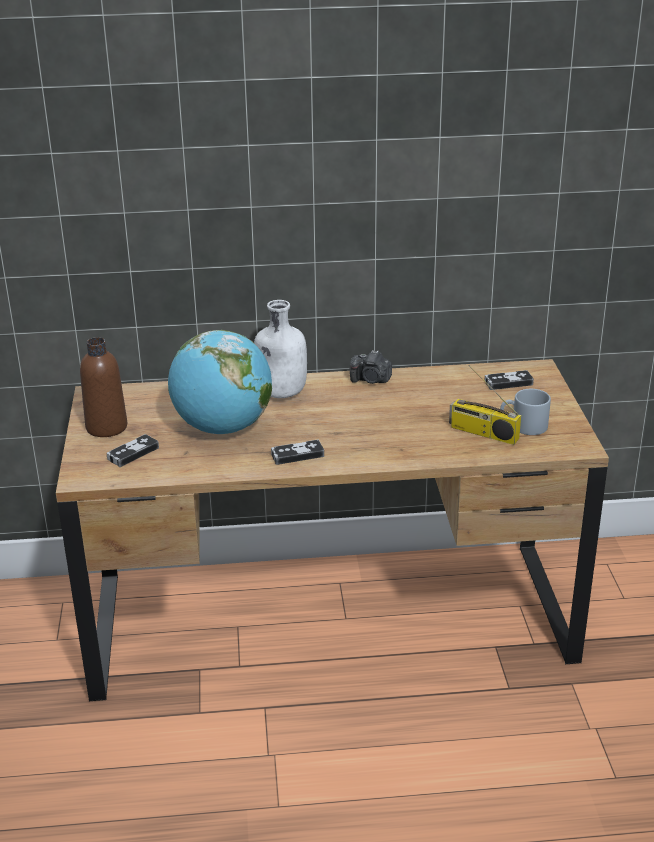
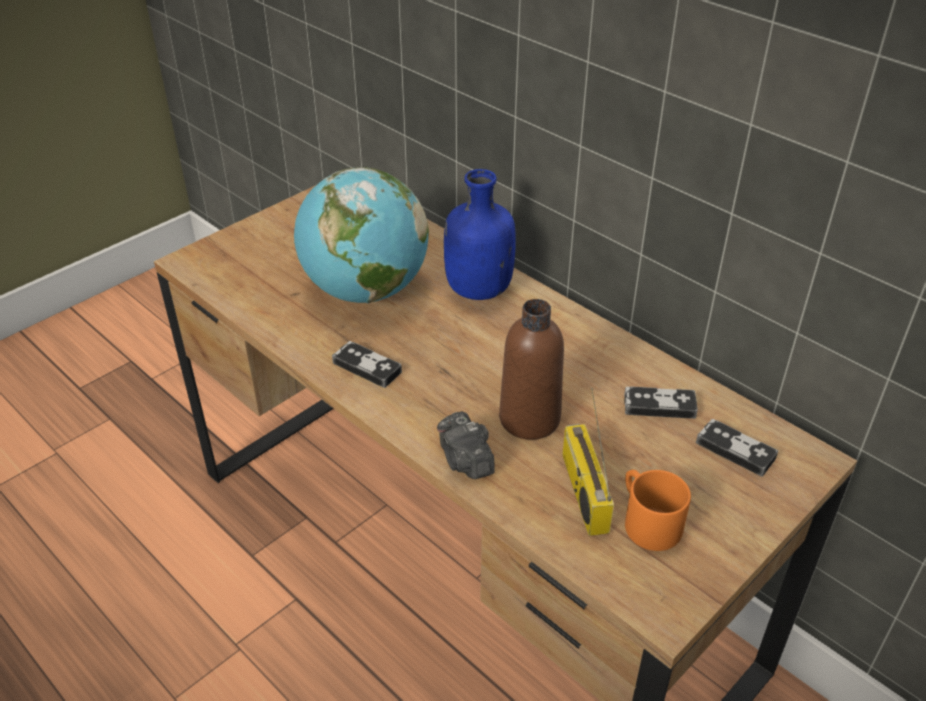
camera: 50 degrees right, 10 degrees up
brown bottle [80,337,127,437] -> brown bottle moved to [499,299,564,440]
game controller [107,434,159,467] -> game controller moved to [624,386,698,419]
white bottle [254,300,307,398] -> blue bottle [444,169,516,300]
camera [350,350,392,384] -> camera moved to [437,411,495,479]
grey mug [500,389,551,435] -> orange mug [625,470,691,551]

